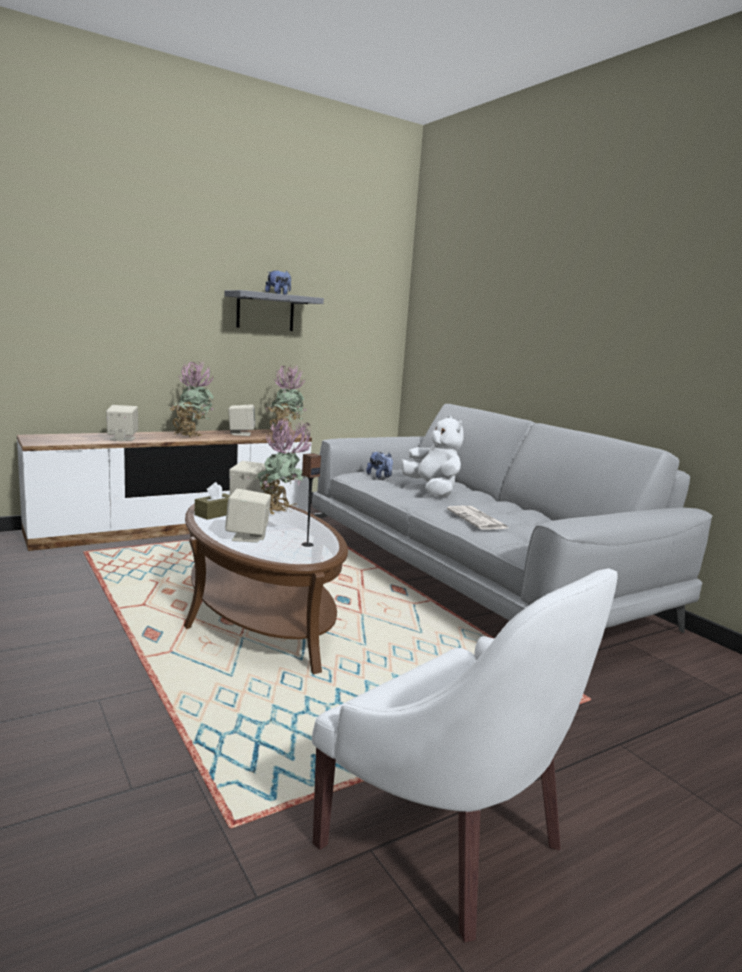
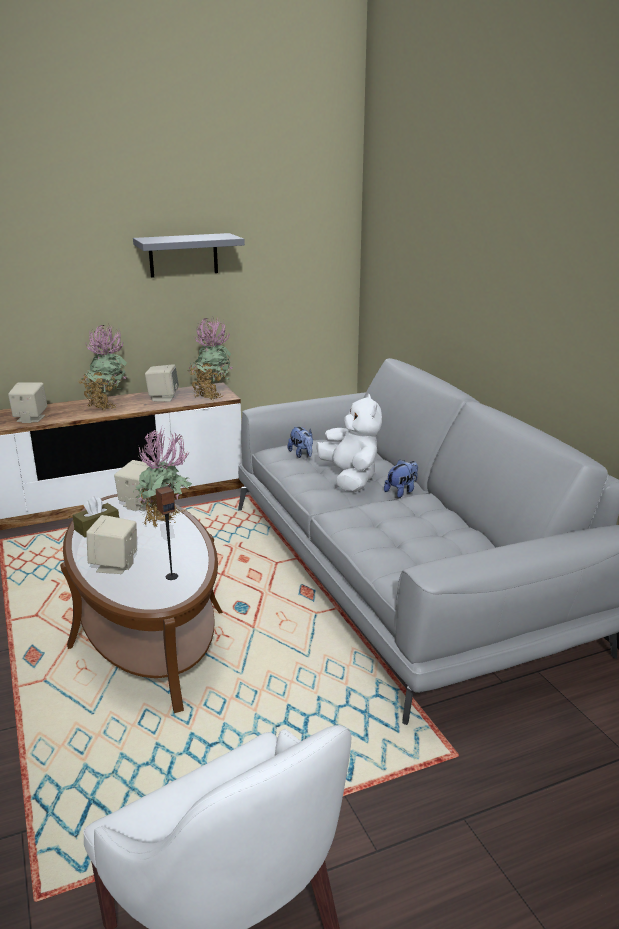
camera: 10 degrees right, 10 degrees up
plush toy [265,270,291,295] -> plush toy moved to [384,459,418,498]
newspaper [447,506,508,530] -> none

